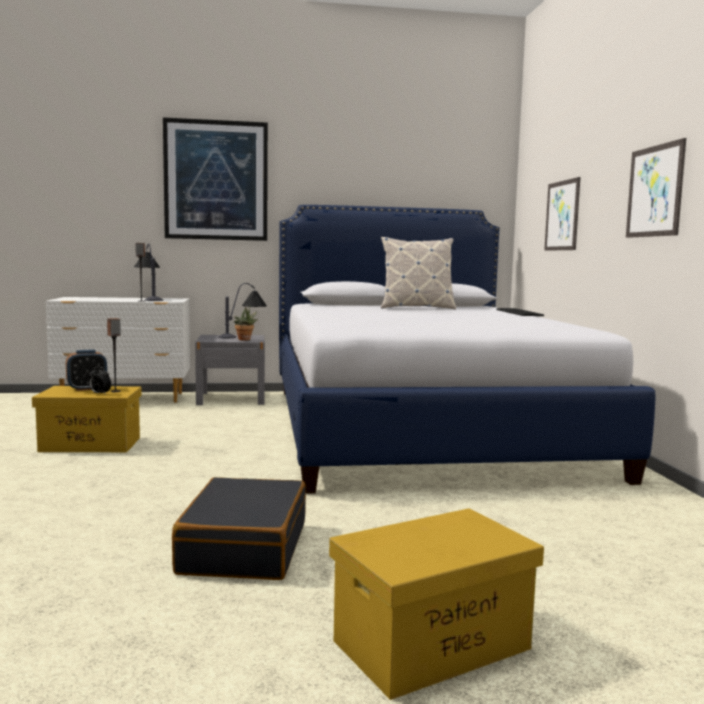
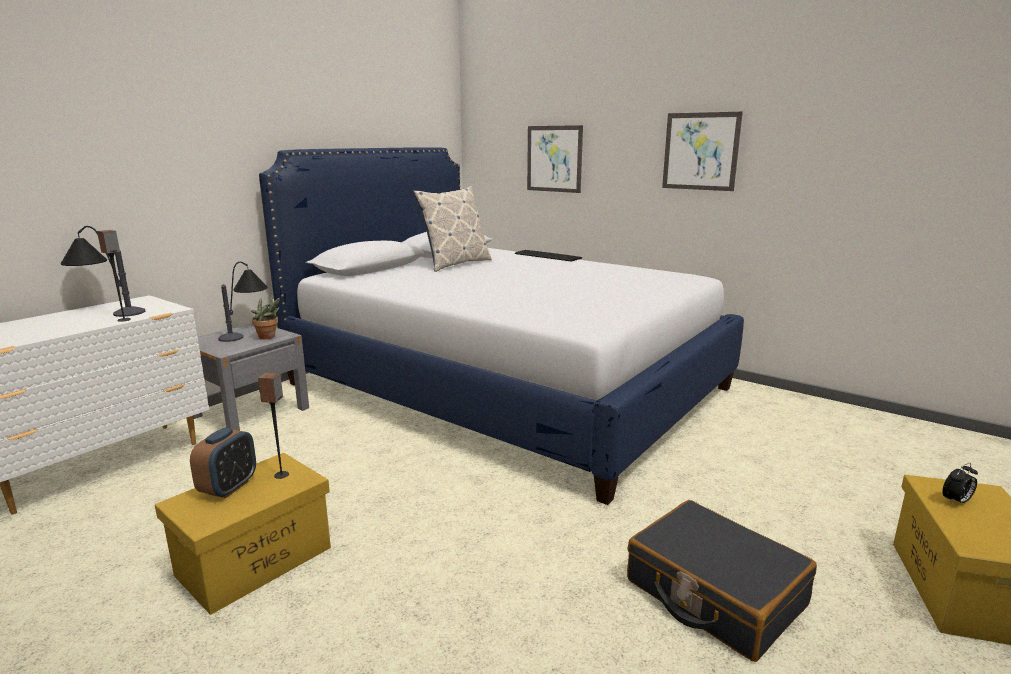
camera: 45 degrees left, 10 degrees up
alarm clock [89,367,111,395] -> alarm clock moved to [942,463,978,505]
picture [163,117,268,241] -> none

